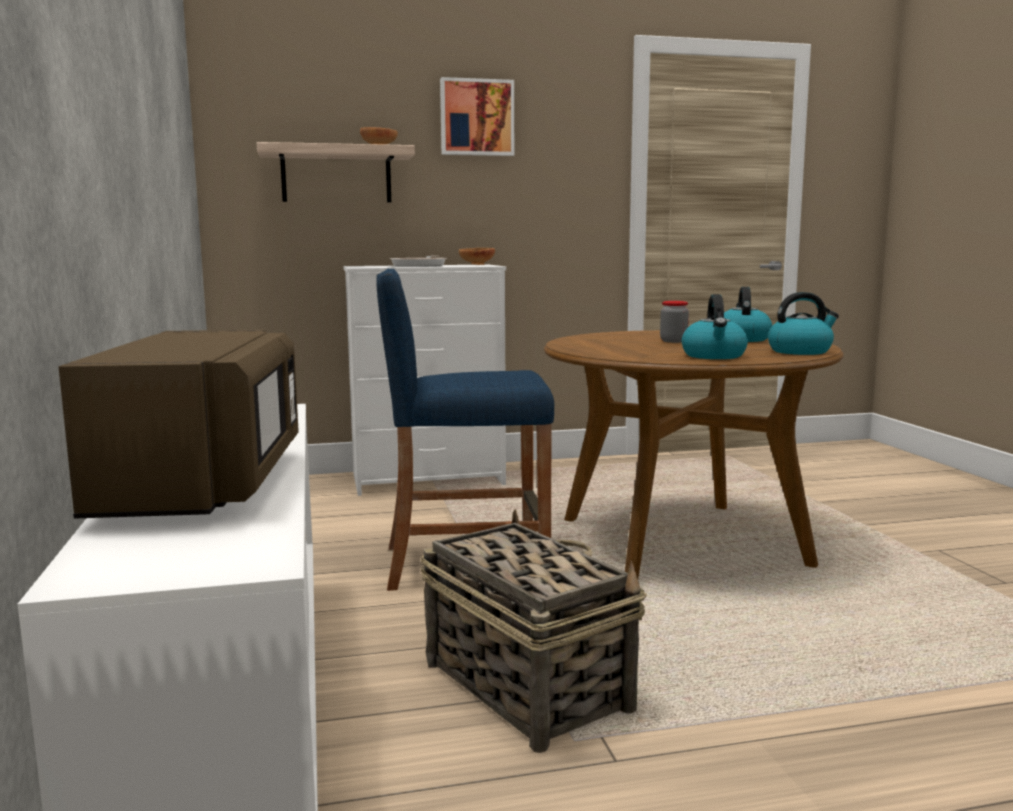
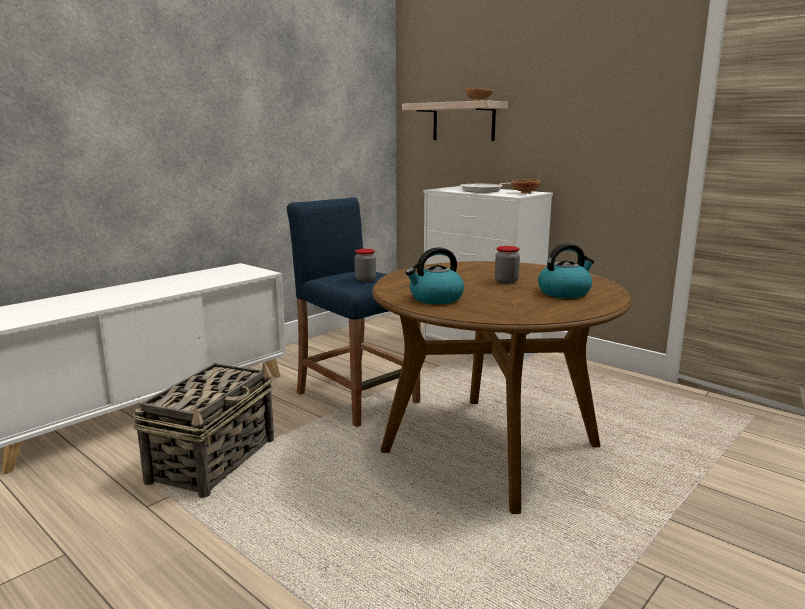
camera: 55 degrees right, 5 degrees up
brown microwave [59,330,299,518] -> none
picture [440,77,514,156] -> none
kettle [768,292,839,355] -> none
none -> jar [354,249,376,282]

